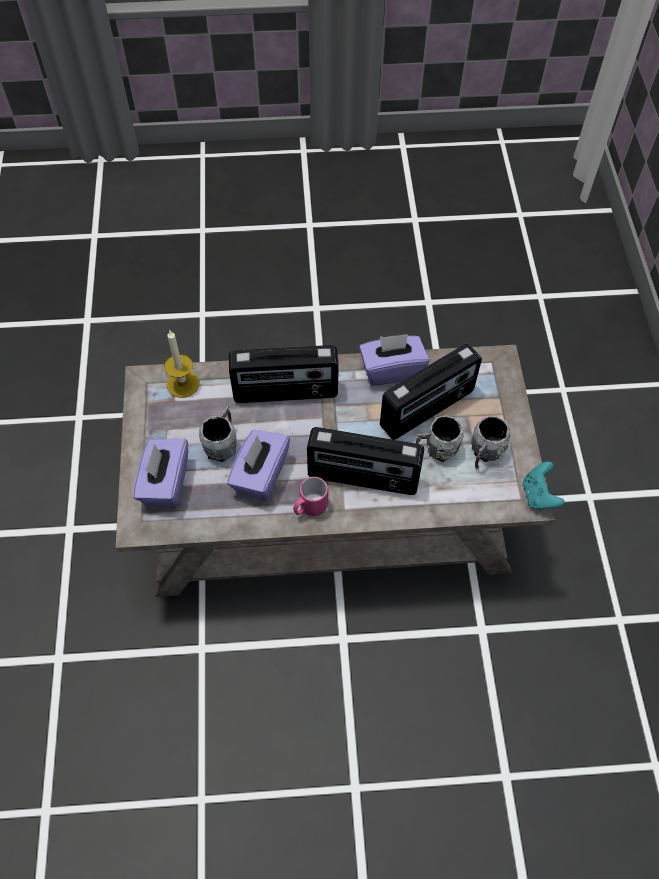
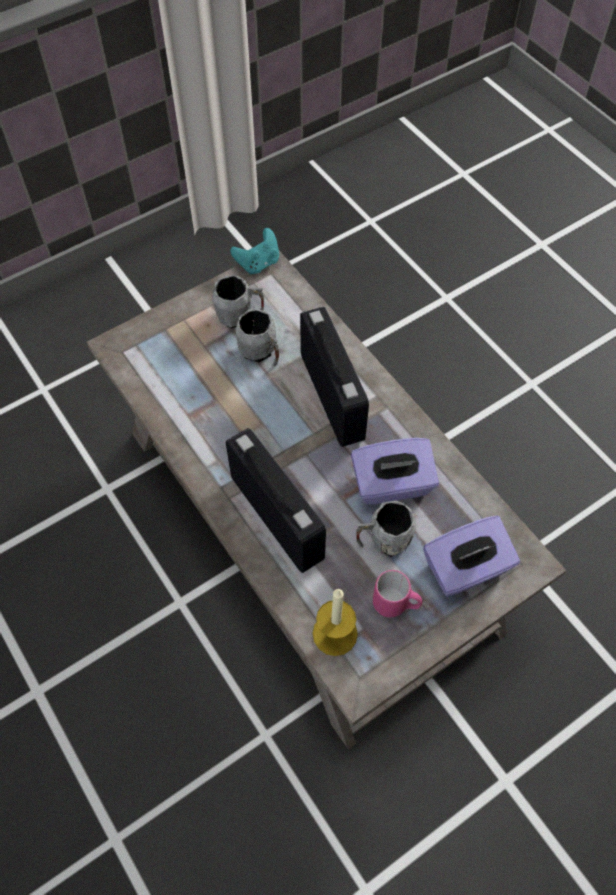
camera: 120 degrees left, 0 degrees up
pink mug [293,477,328,516] -> pink mug moved to [373,570,422,617]
purple tissue box [359,334,429,386] -> none
radio [380,343,482,440] -> none

